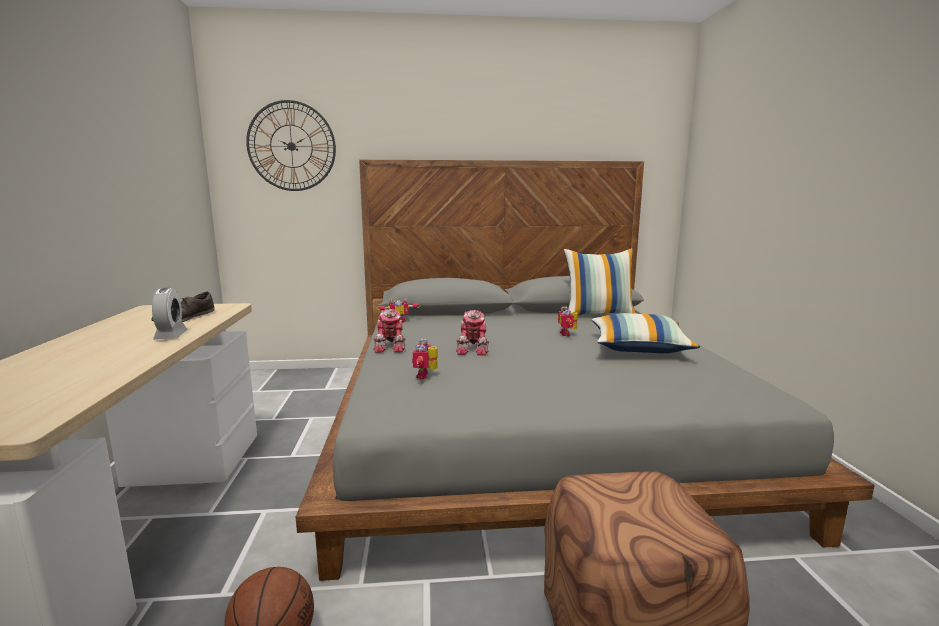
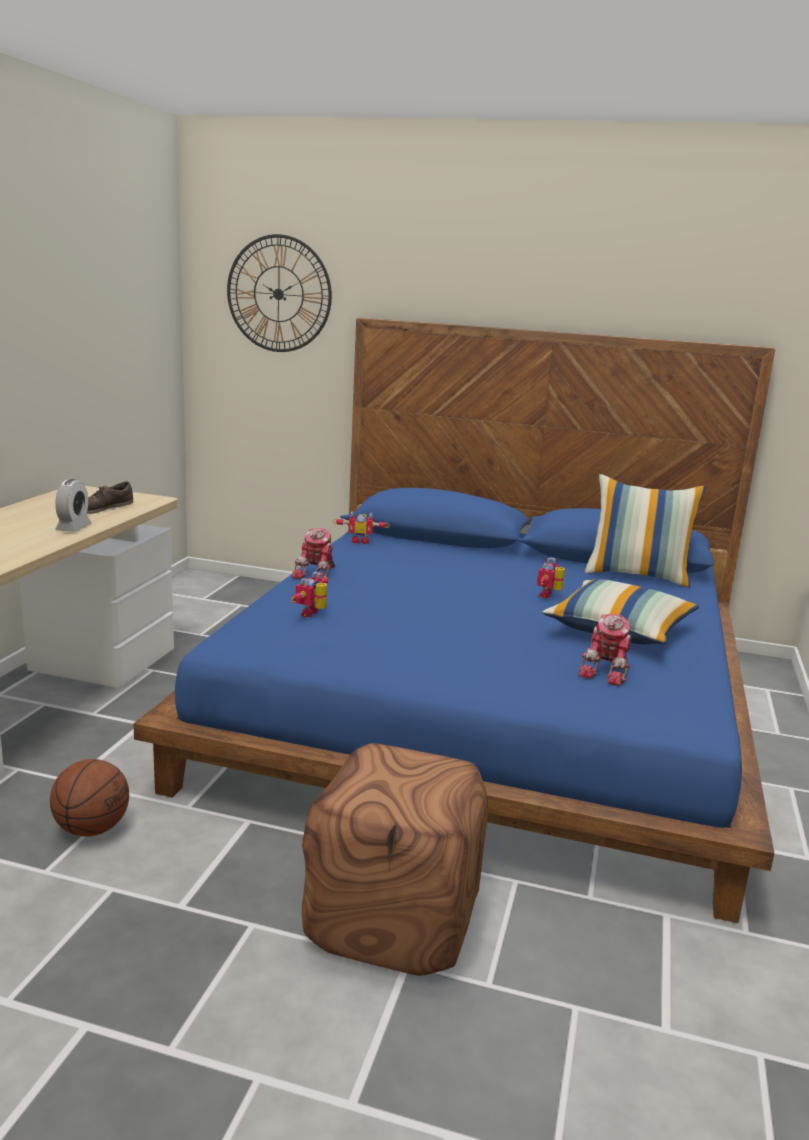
camera: 20 degrees right, 5 degrees up
grey bed [296,159,875,581] -> blue bed [133,318,775,923]
toy robot [456,310,489,356] -> toy robot moved to [579,614,631,686]

